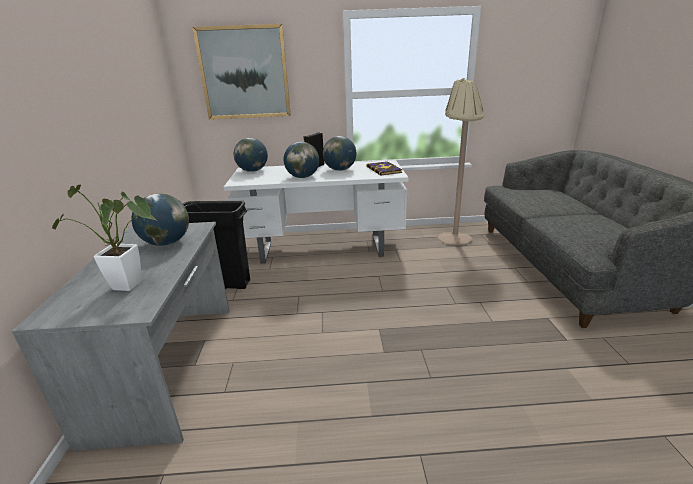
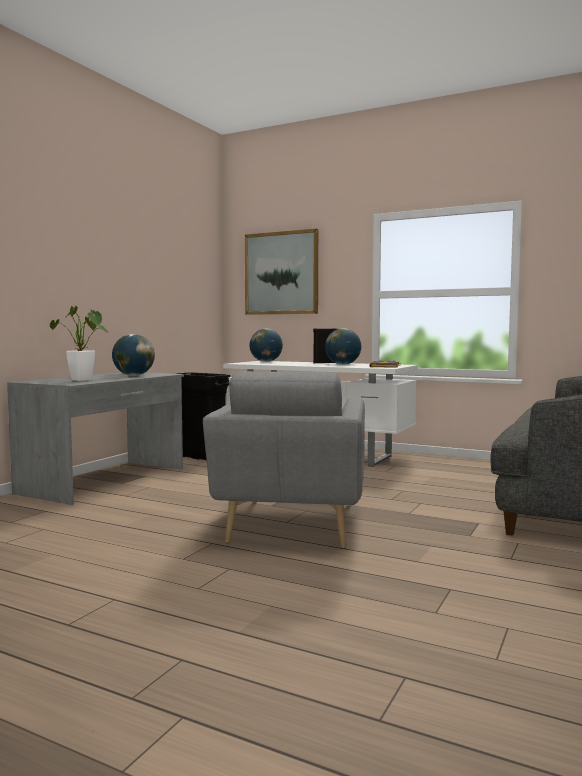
camera: 30 degrees right, 20 degrees down
globe [284,142,319,178] -> none
beige floor lamp [438,78,484,245] -> none
none -> grey armchair [203,371,365,549]

